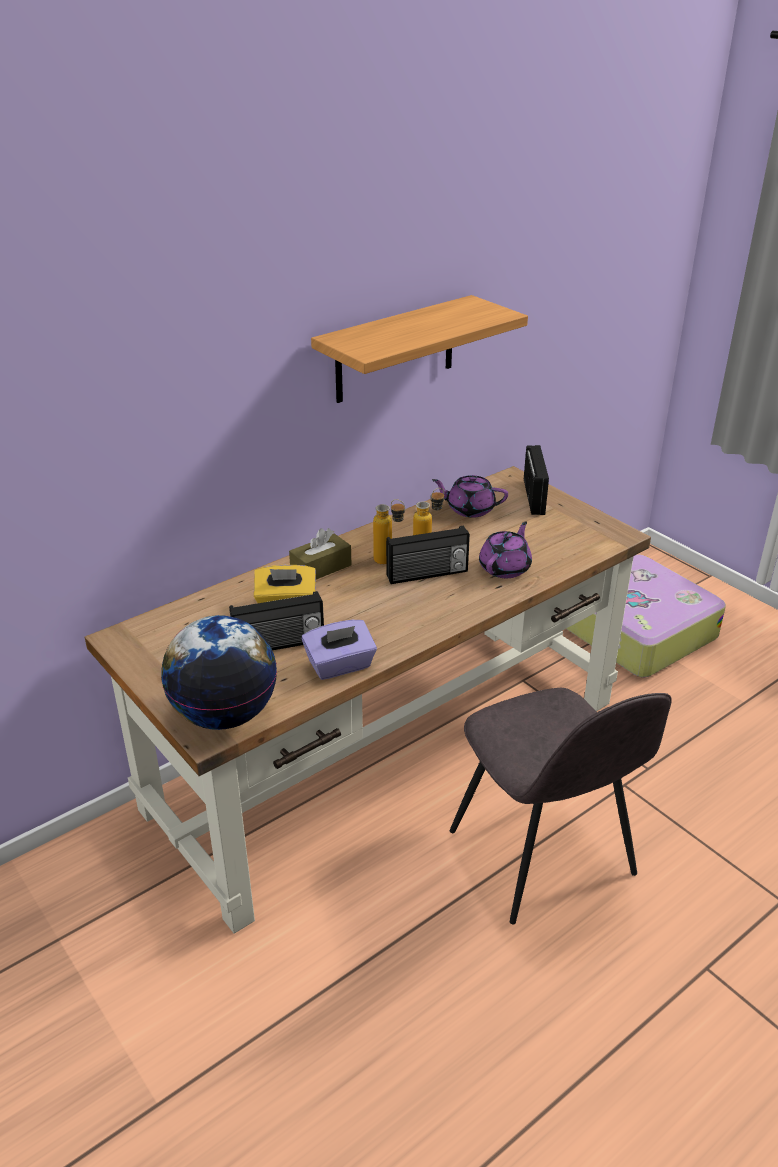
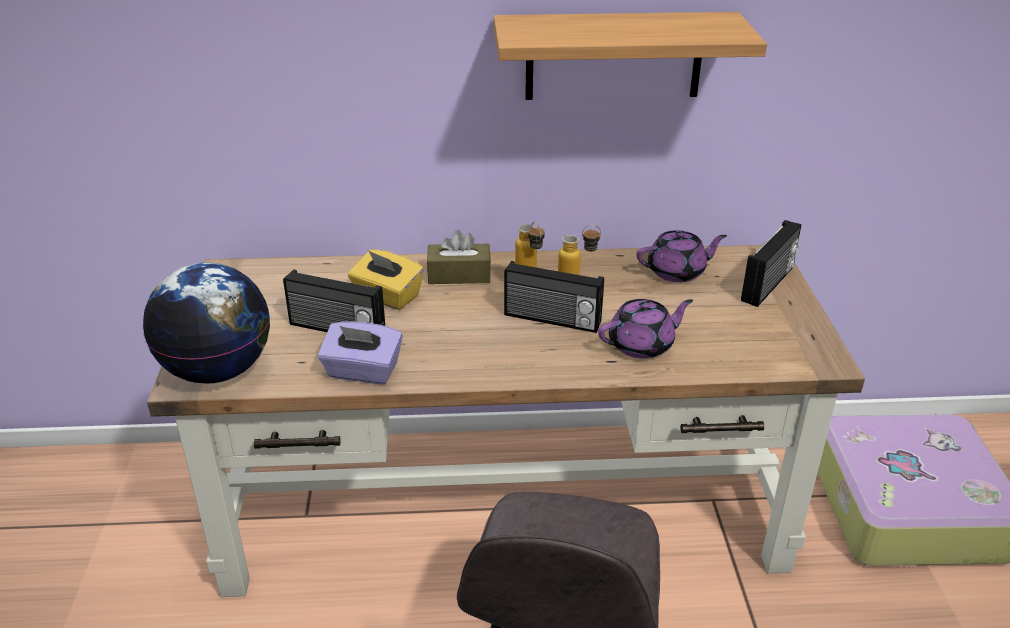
camera: 35 degrees right, 0 degrees up
purple teapot [432,475,508,517] -> purple teapot turned 120 degrees clockwise [637,230,727,282]

